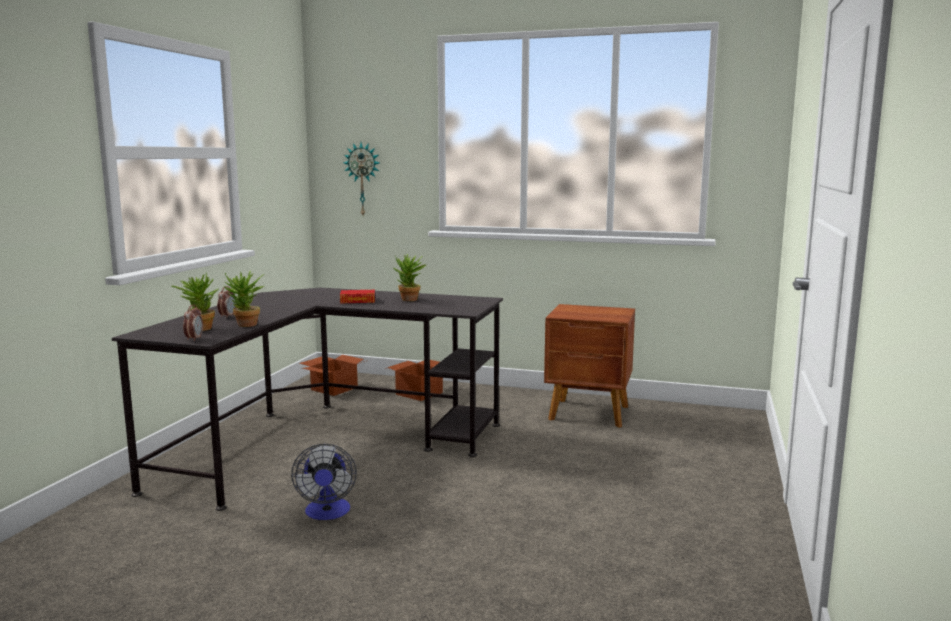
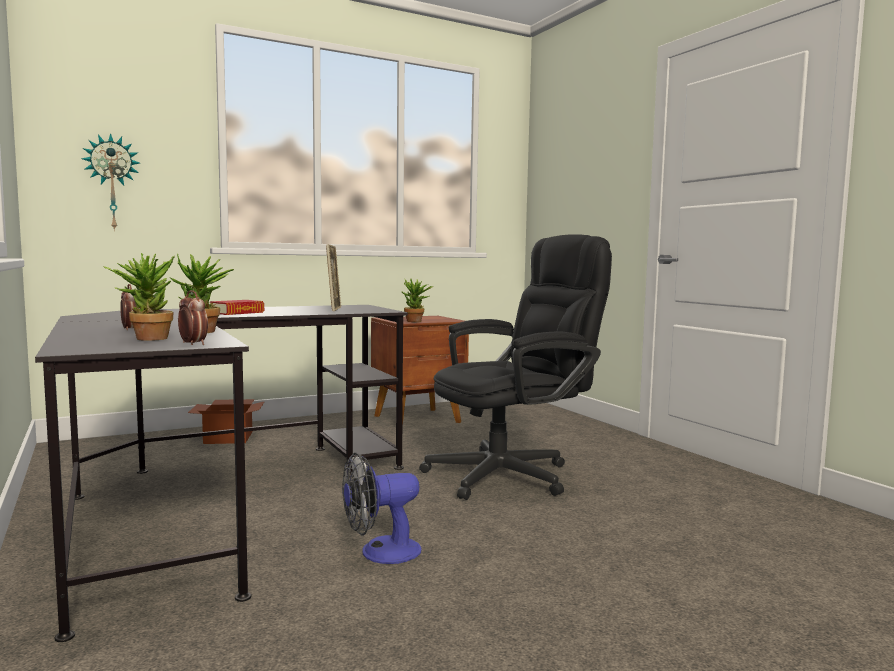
camera: 45 degrees left, 5 degrees down
fan [291,444,357,520] -> fan turned 120 degrees clockwise [343,453,422,564]
cardboard box [299,355,365,396] -> none
potted plant [394,254,426,301] -> potted plant moved to [401,278,434,322]
none -> picture frame [326,244,341,311]
none -> black office chair [419,234,612,500]

